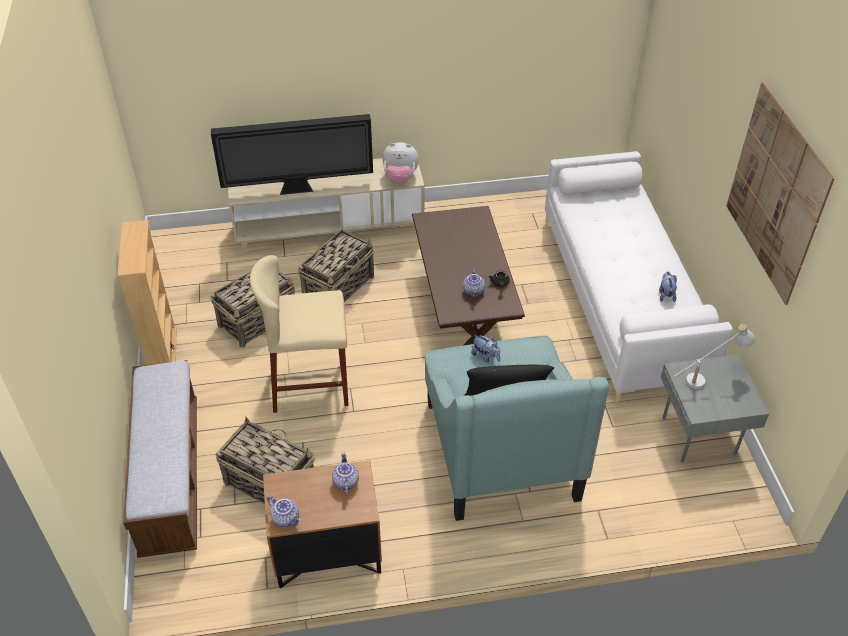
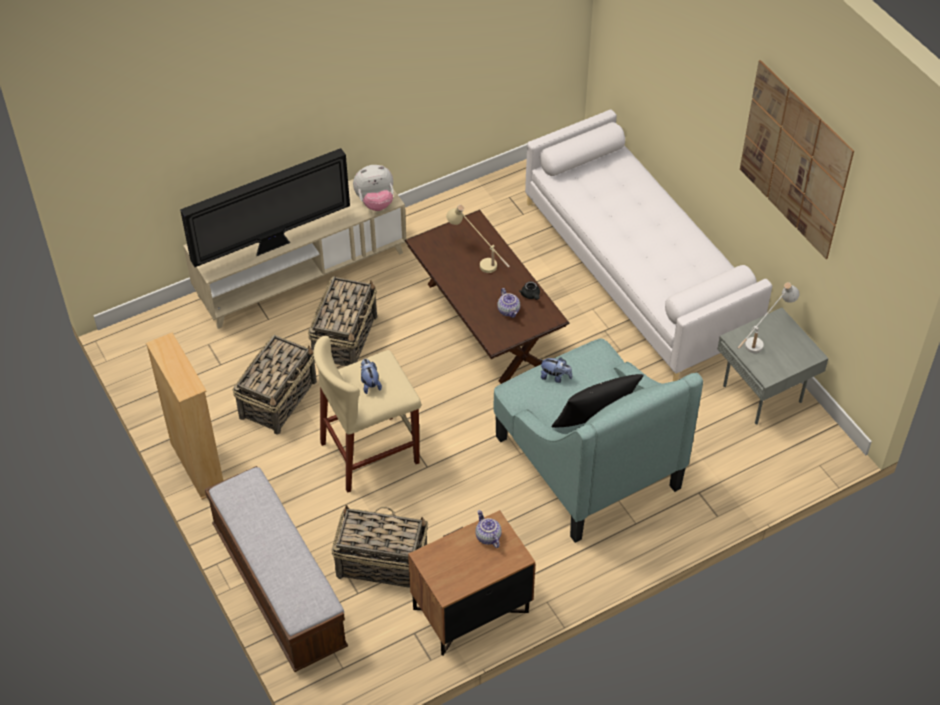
camera: 20 degrees left, 5 degrees up
teapot [267,496,301,527] -> none
plush toy [659,271,677,302] -> plush toy moved to [361,359,382,394]
none -> beige table lamp [446,205,510,273]

